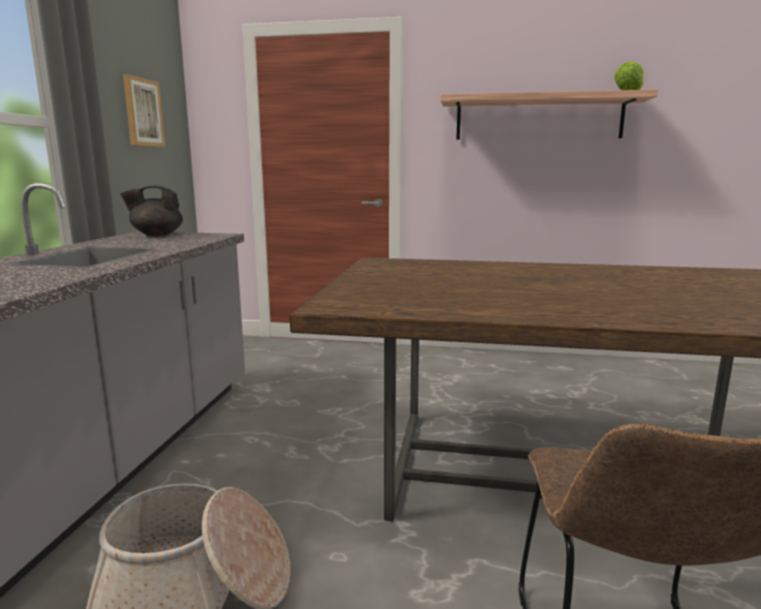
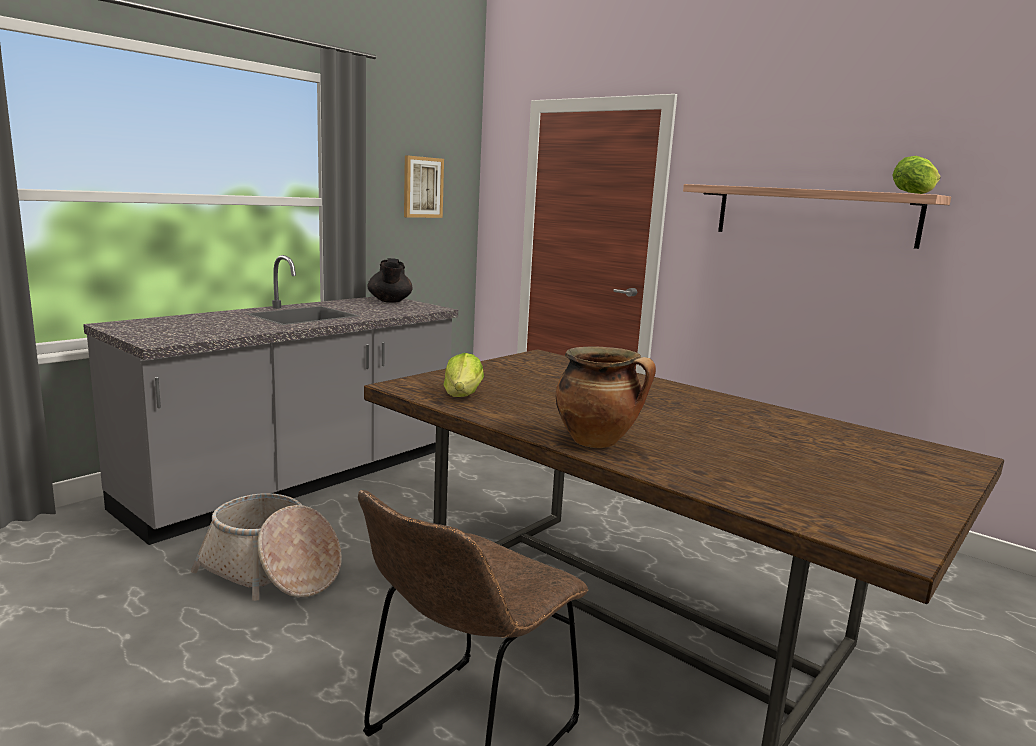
camera: 30 degrees right, 0 degrees up
black teapot [120,186,183,237] -> black teapot turned 120 degrees counterclockwise [368,258,412,303]
none -> lettuce [444,353,484,397]
none -> cooking pot [556,347,656,448]

